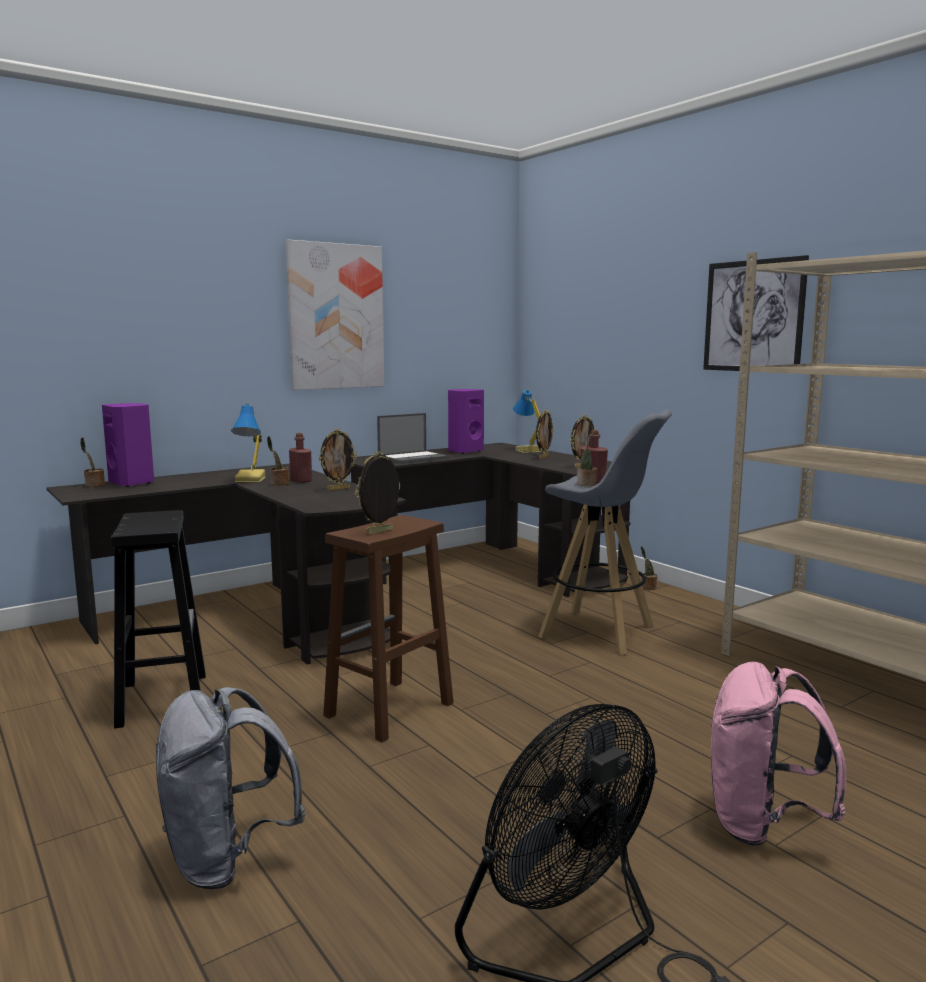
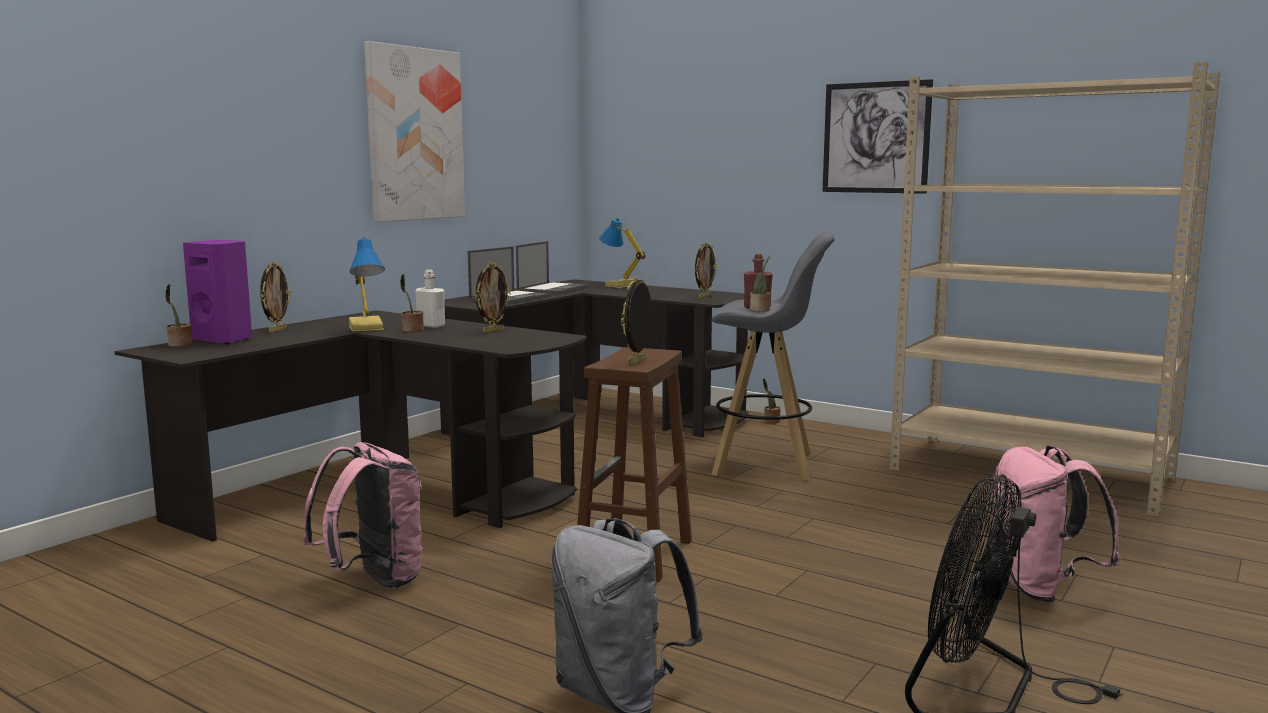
camera: 20 degrees left, 0 degrees up
black stool [111,510,206,728] -> pink backpack [303,442,423,589]
red bottle [289,433,312,483] -> white bottle [415,270,445,328]
purple speaker [448,389,484,454] -> laptop [516,241,589,295]
picture frame [536,410,554,459] -> picture frame moved to [260,261,291,333]

